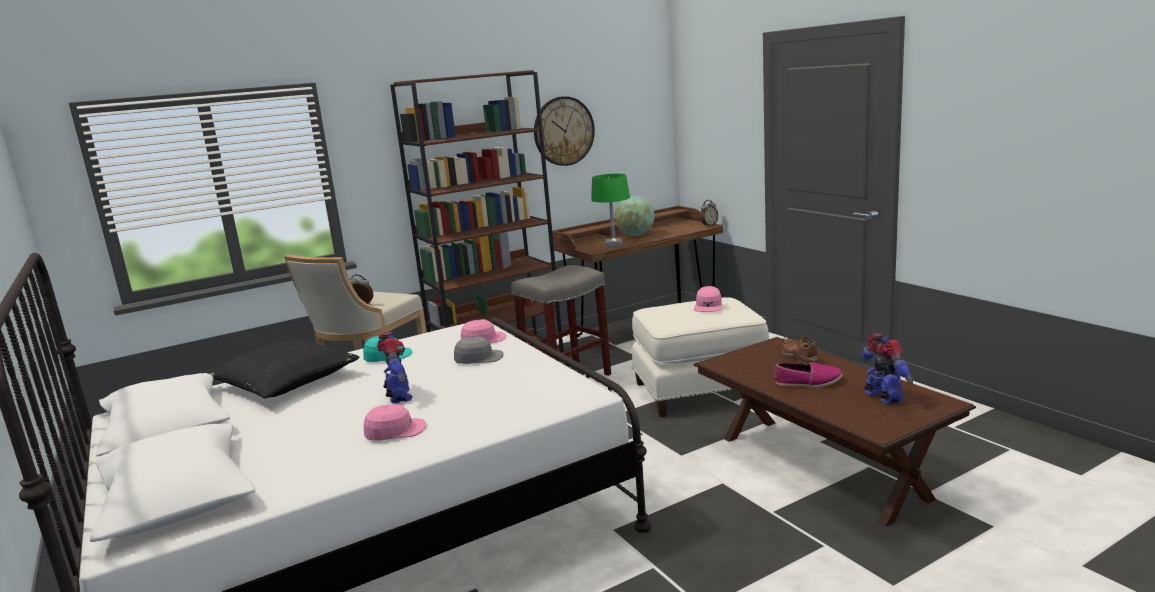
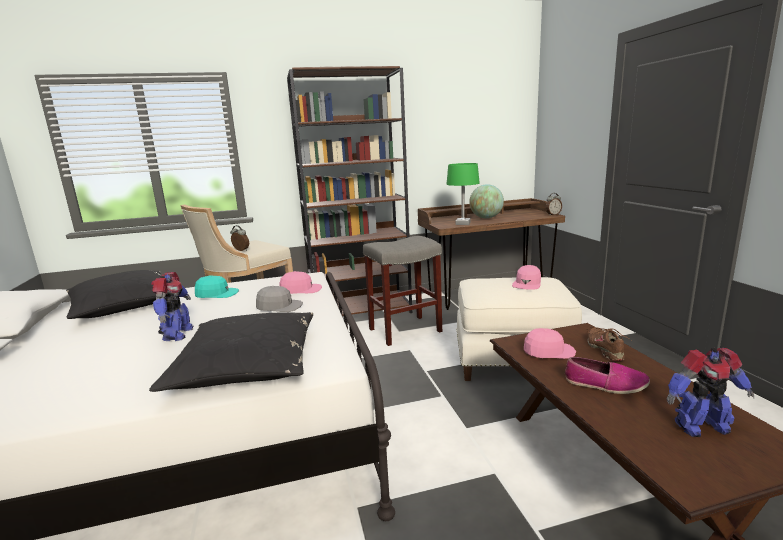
camera: 15 degrees right, 0 degrees up
pink cap [364,404,426,441] -> pink cap moved to [524,328,576,359]
wall clock [534,96,595,166] -> none
toy robot [862,333,913,405] -> toy robot turned 90 degrees clockwise [666,348,754,437]
none -> black pillow [149,312,313,392]

